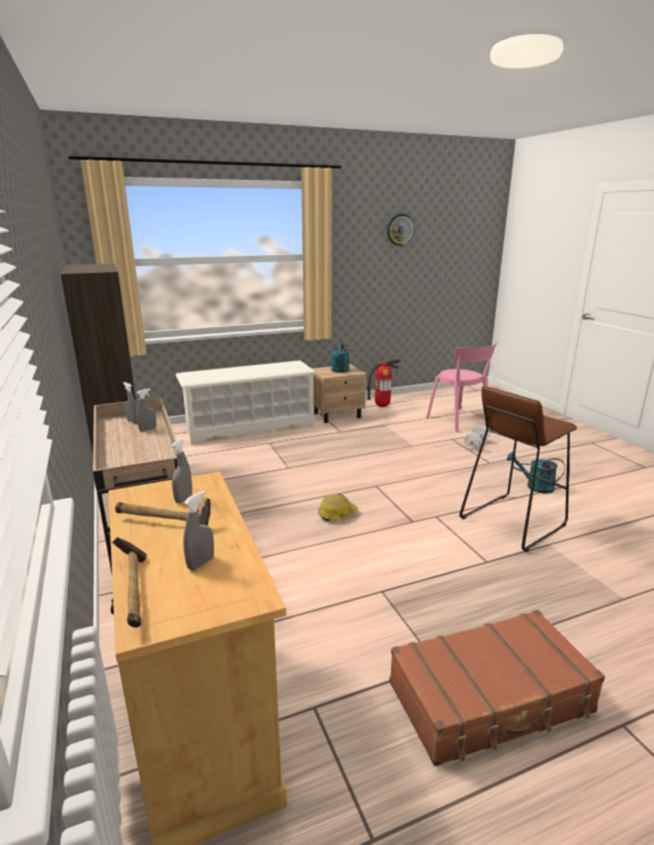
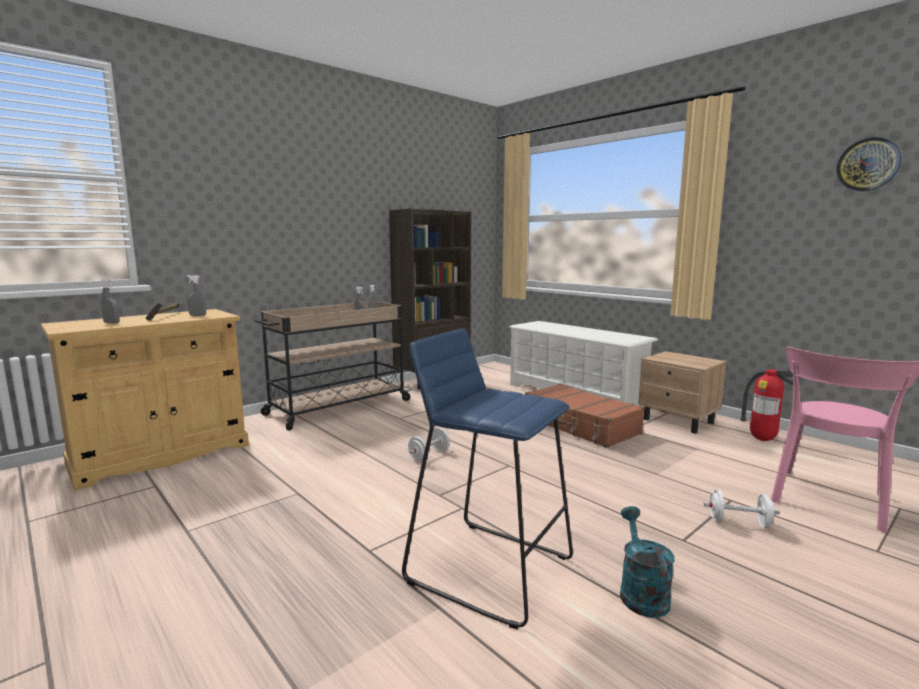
camera: 70 degrees right, 10 degrees down
hammer [112,537,147,628] -> none
hard hat [318,494,359,521] -> white dumbbell [408,428,450,462]
turquoise watering can [331,343,349,373] -> none
brown suitcase [389,610,605,766] -> brown suitcase moved to [525,384,645,448]
brown stool [460,386,577,552] -> blue stool [402,329,573,629]

